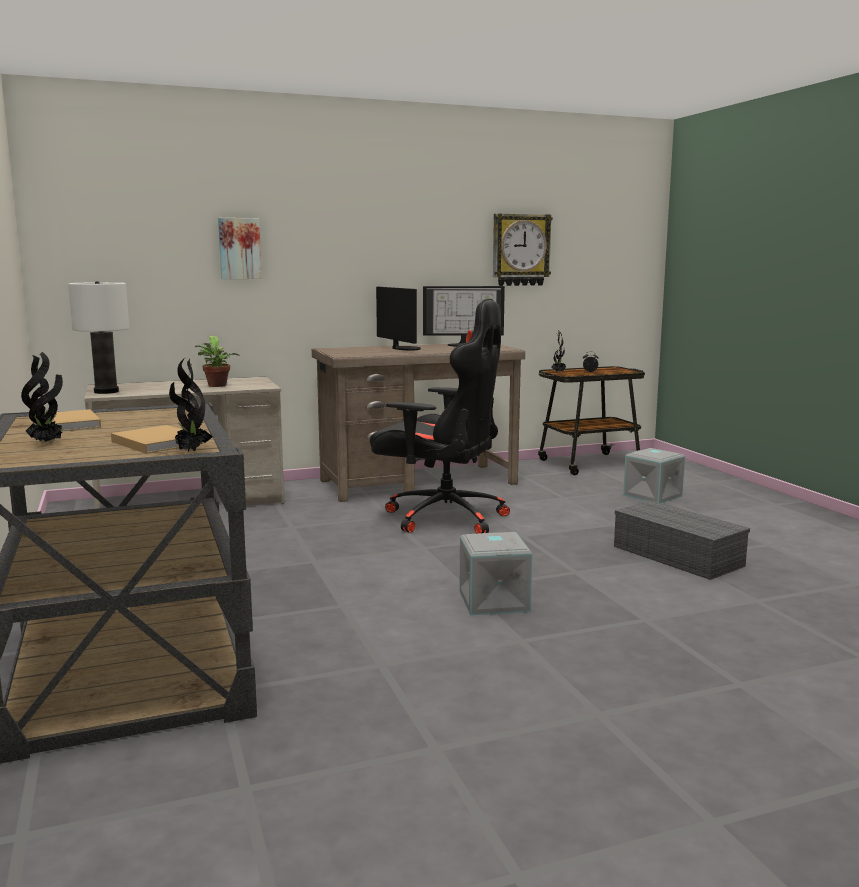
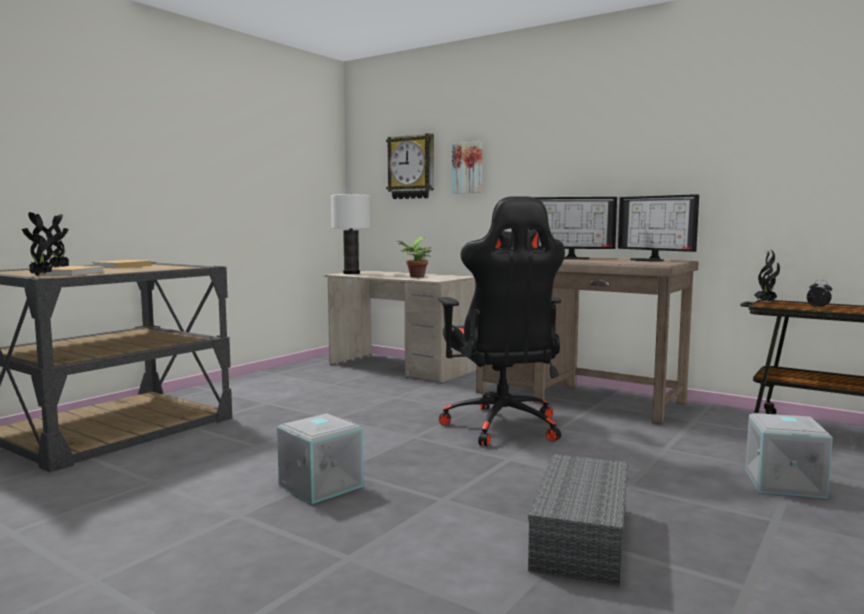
camera: 55 degrees right, 5 degrees down
monitor [376,287,421,351] -> monitor turned 75 degrees clockwise [529,197,617,260]
wall clock [493,213,553,286] -> wall clock moved to [386,133,434,199]

